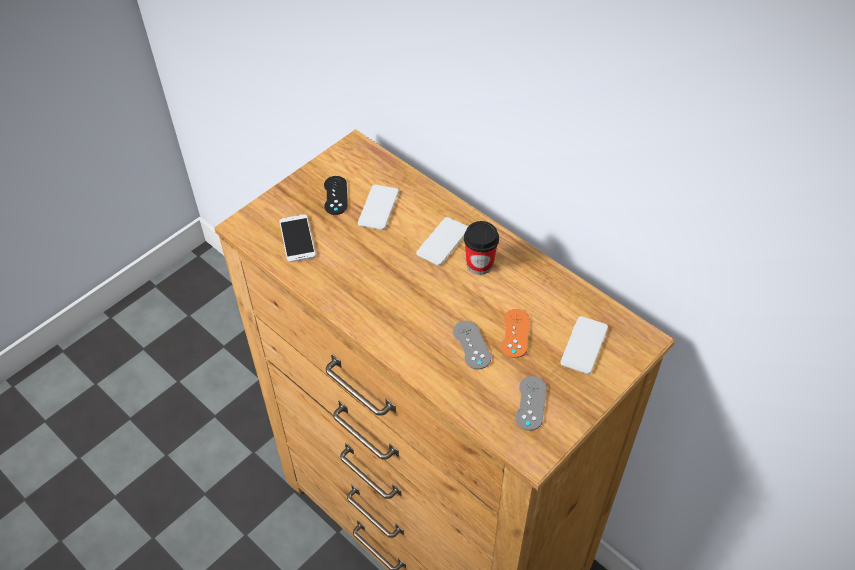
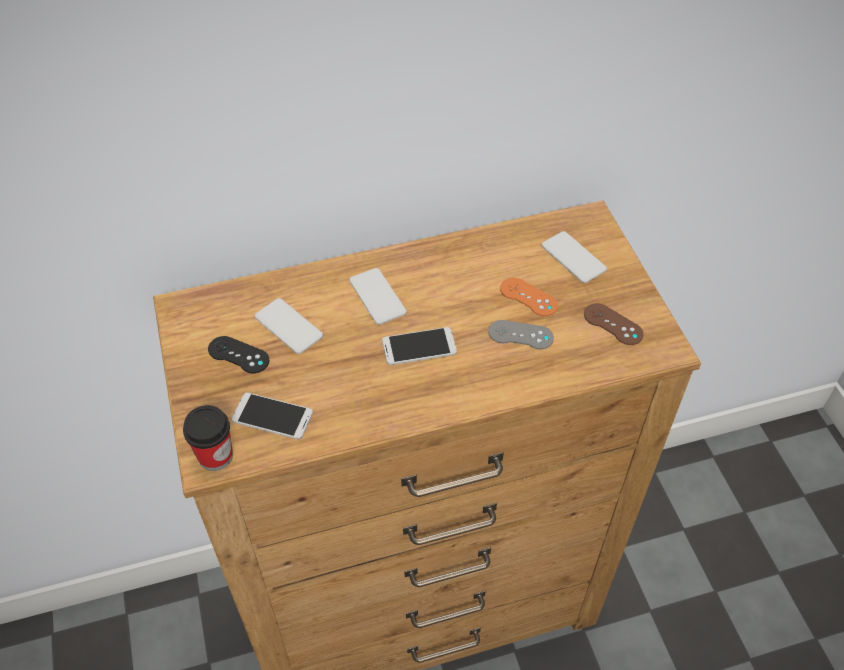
camera: 60 degrees left, 0 degrees up
cup [464,221,499,275] -> cup moved to [183,405,233,471]
grey game controller [515,376,547,431] -> brown game controller [584,303,644,345]
none -> phone [382,327,457,365]

